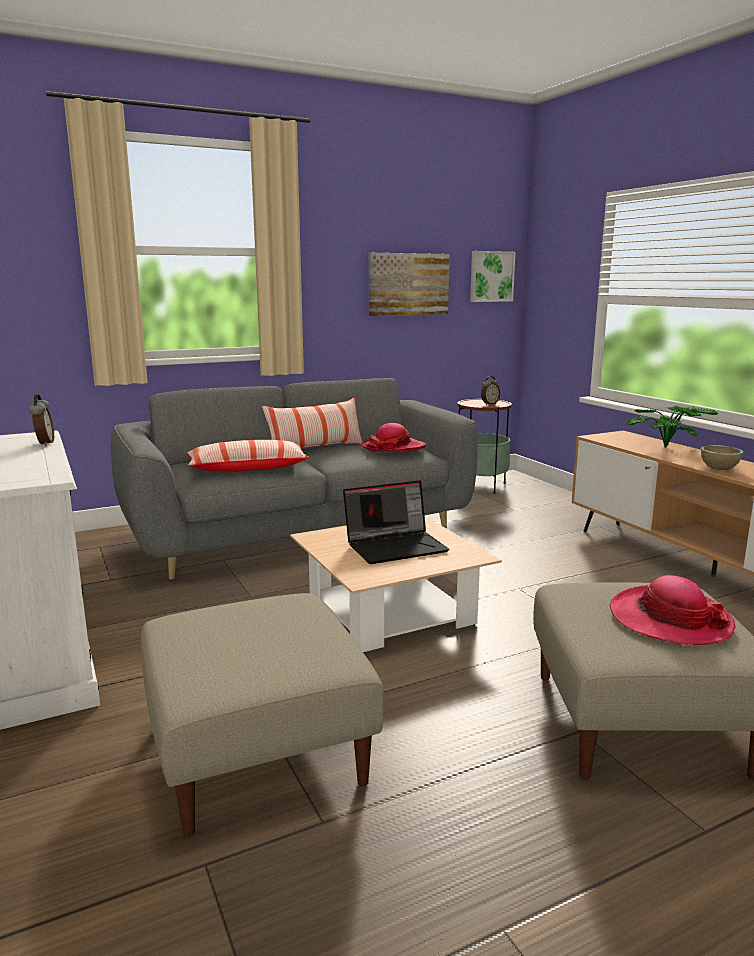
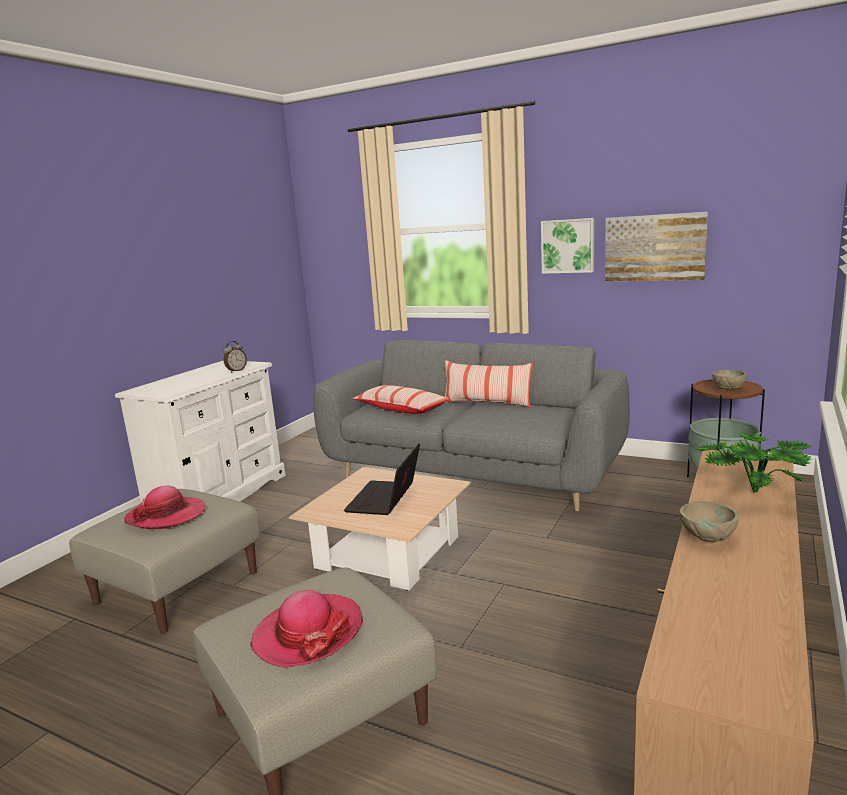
camera: 55 degrees right, 0 degrees up
laptop [343,480,449,564] -> laptop turned 75 degrees clockwise [344,443,420,515]
hat [361,423,426,453] -> hat moved to [124,485,206,529]
picture [470,251,516,302] -> picture moved to [541,218,594,274]
alarm clock [481,376,500,405] -> beige bowl [712,370,747,390]

